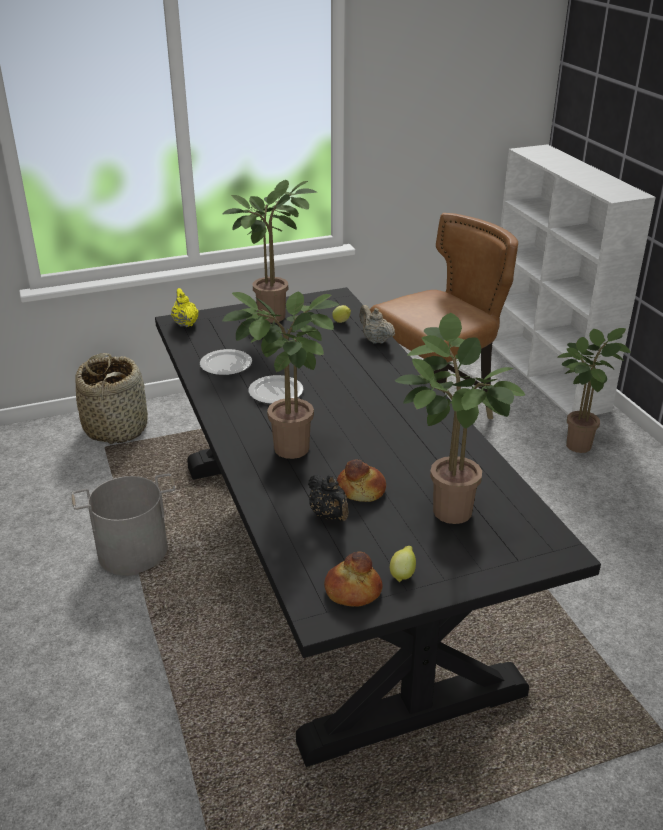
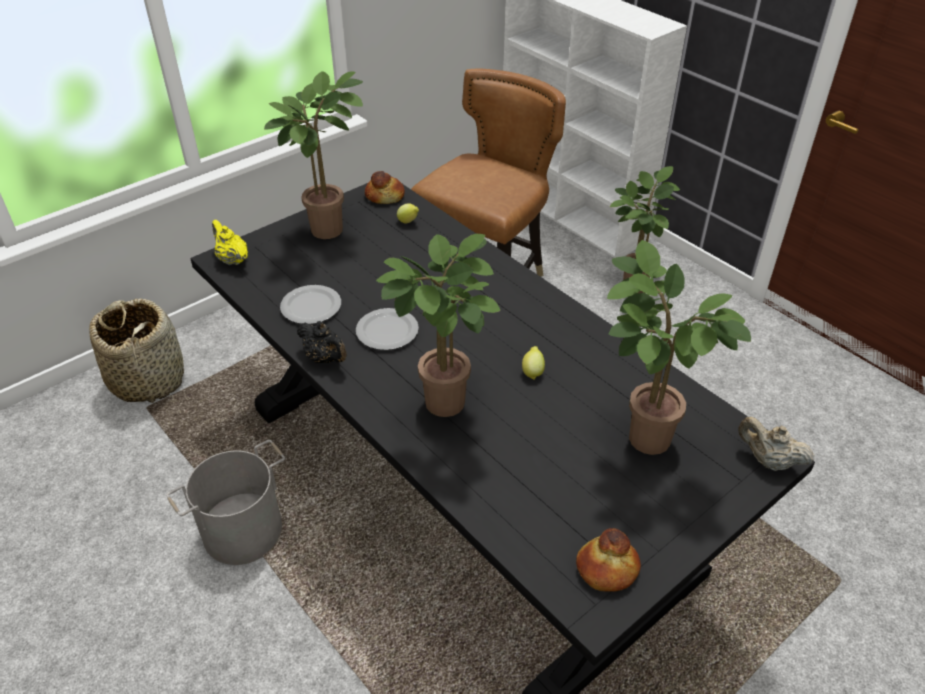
camera: 20 degrees left, 10 degrees up
black teapot [308,474,349,521] -> black teapot moved to [297,321,347,363]
bread [337,460,386,502] -> bread moved to [365,171,405,204]
beige teapot [360,305,395,344] -> beige teapot moved to [738,417,815,471]
lemon [390,546,416,582] -> lemon moved to [522,346,545,380]

